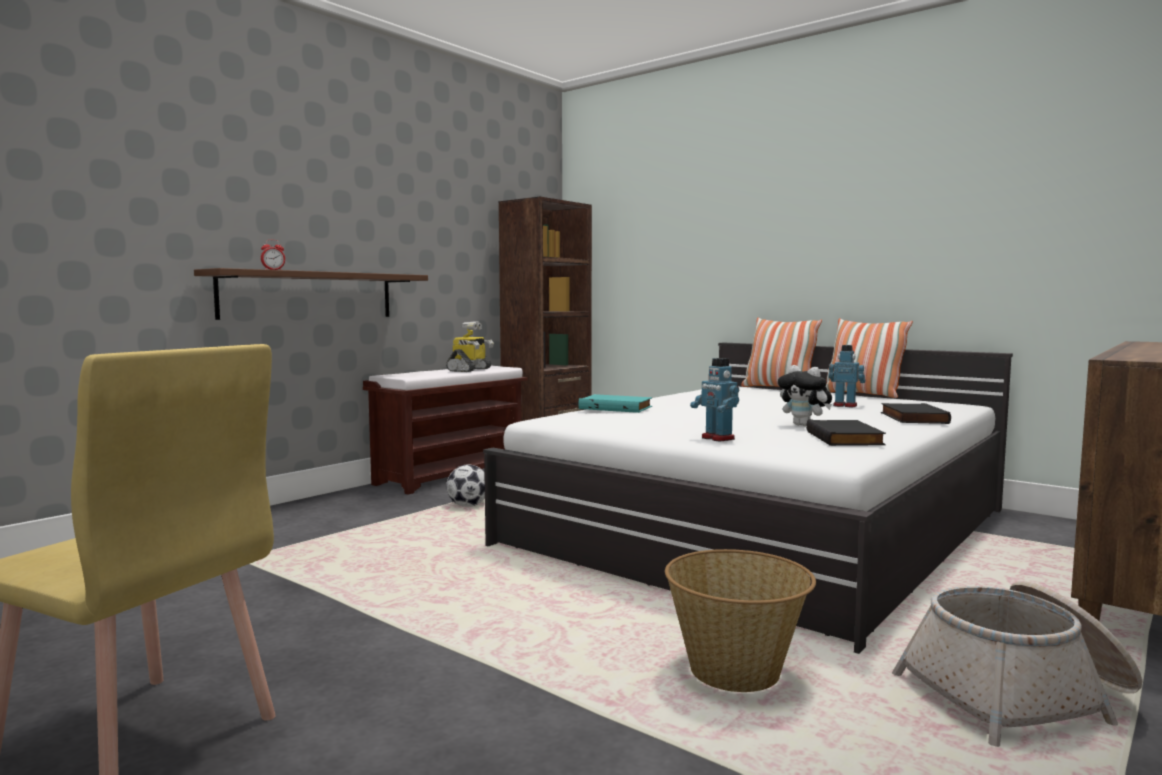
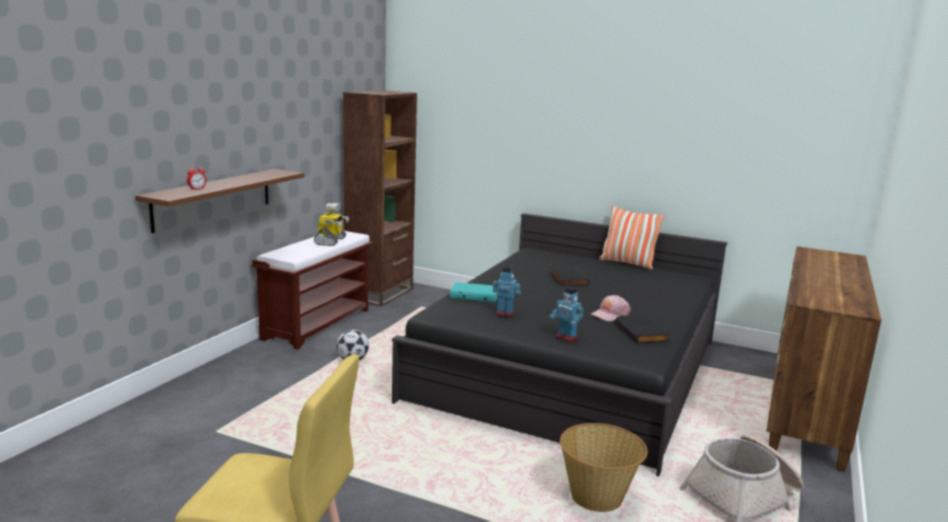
camera: 15 degrees left, 10 degrees up
white bed [483,343,1013,654] -> black bed [392,213,727,476]
pillow [741,317,822,387] -> none
plush toy [778,365,832,426] -> pink cap [591,295,631,321]
toy robot [829,345,865,407] -> toy robot moved to [493,266,521,317]
black book [881,403,951,424] -> black book moved to [550,267,589,286]

